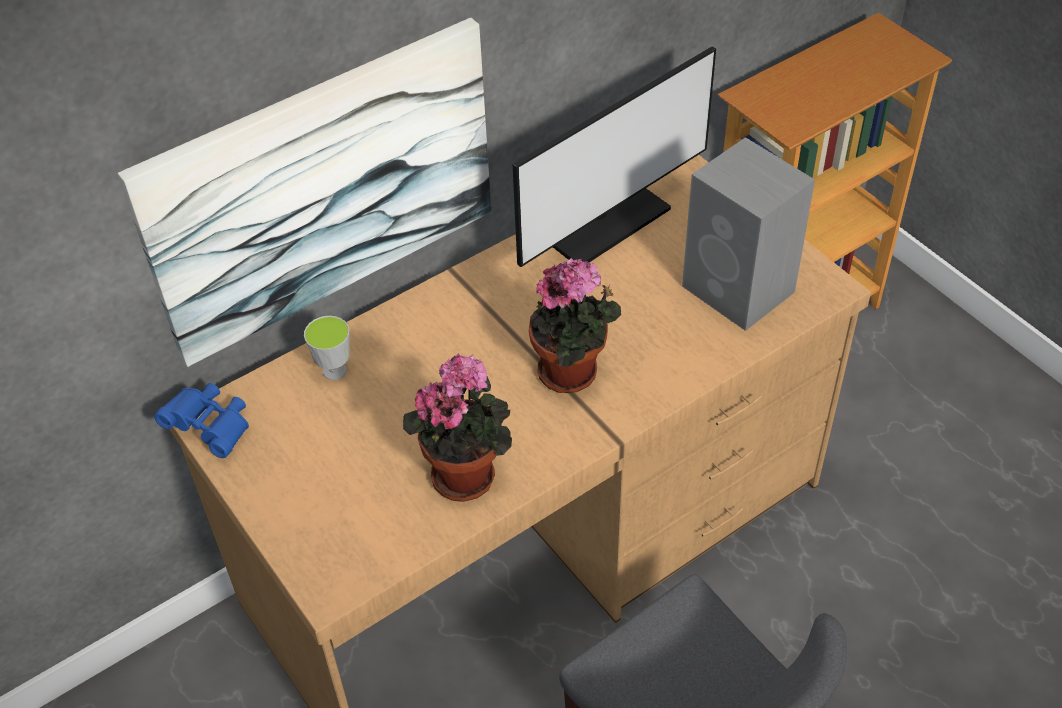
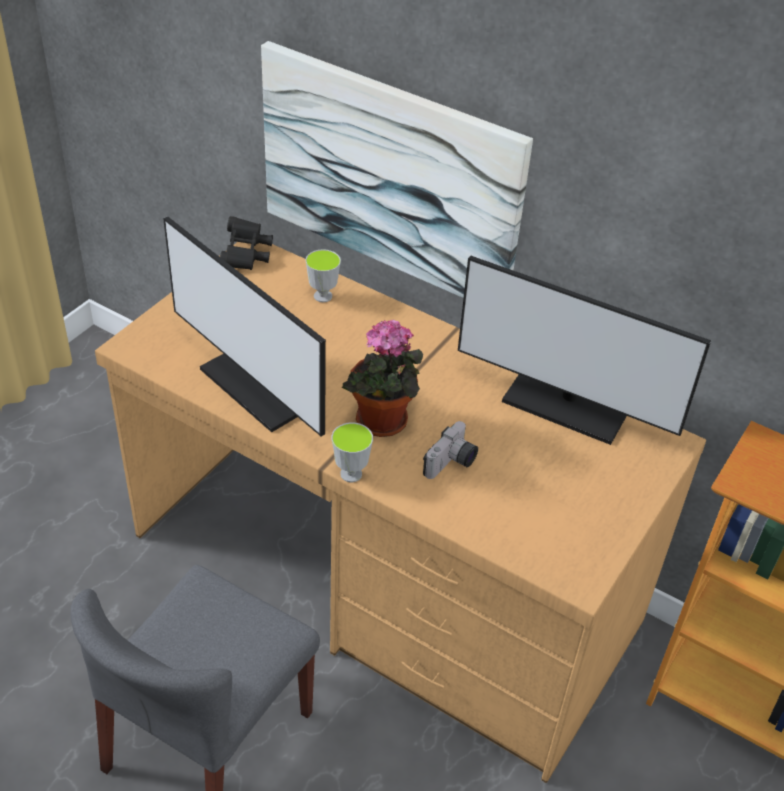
camera: 65 degrees right, 5 degrees down
blue binoculars [154,383,249,458] -> black binoculars [220,216,273,270]
potted plant [403,353,512,502] -> monitor [163,216,326,437]
grey speaker [682,137,815,331] -> none
none -> cup [332,423,373,482]
none -> camera [423,421,478,479]

